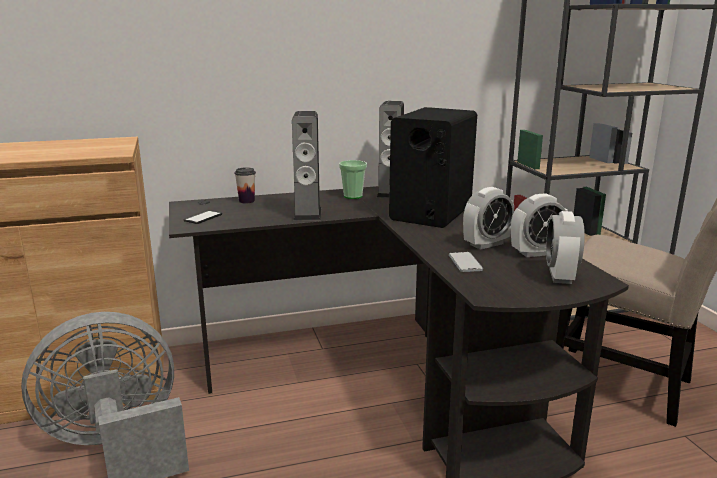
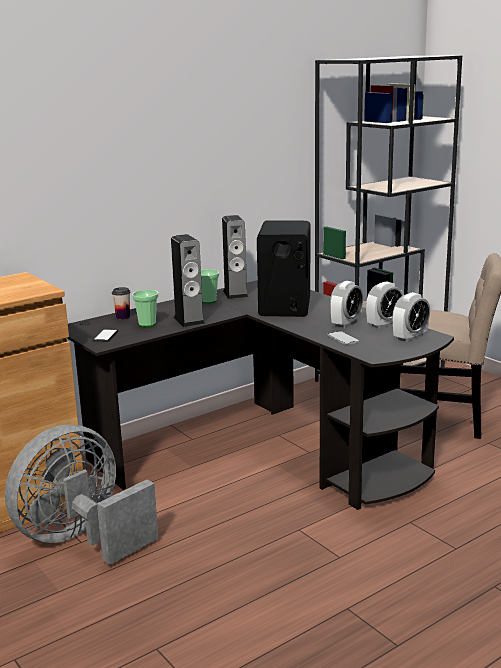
camera: 20 degrees left, 0 degrees up
alarm clock [546,211,585,284] -> alarm clock turned 120 degrees counterclockwise [392,292,430,342]
none -> cup [132,290,159,327]

